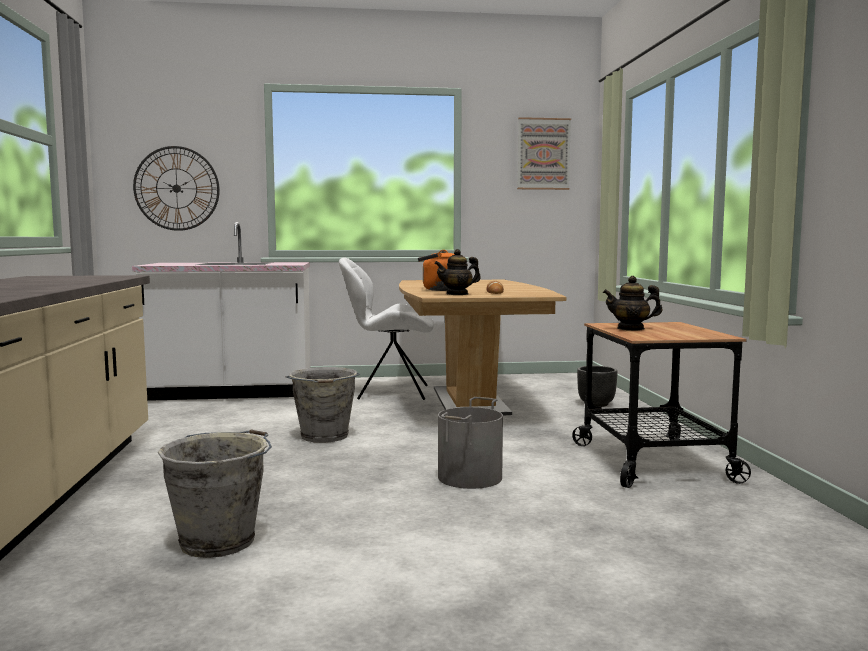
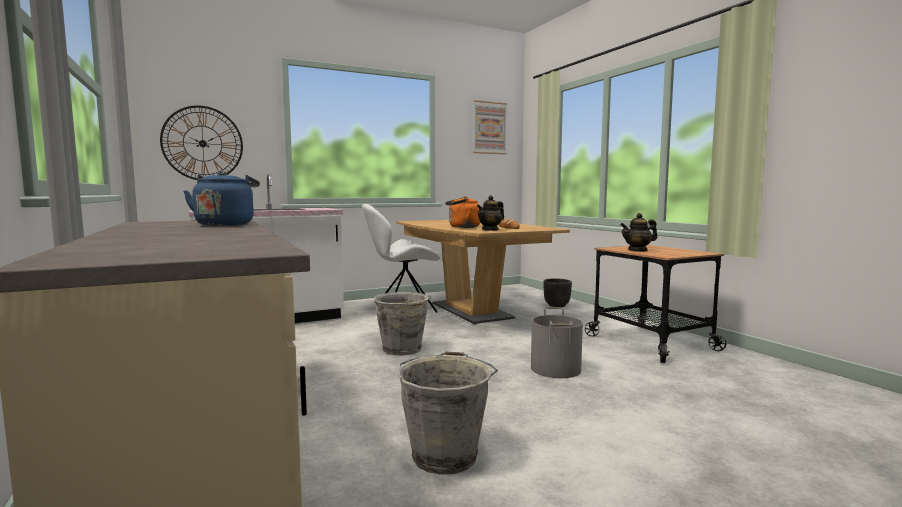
camera: 20 degrees left, 0 degrees up
none -> blue kettle [184,171,260,226]

